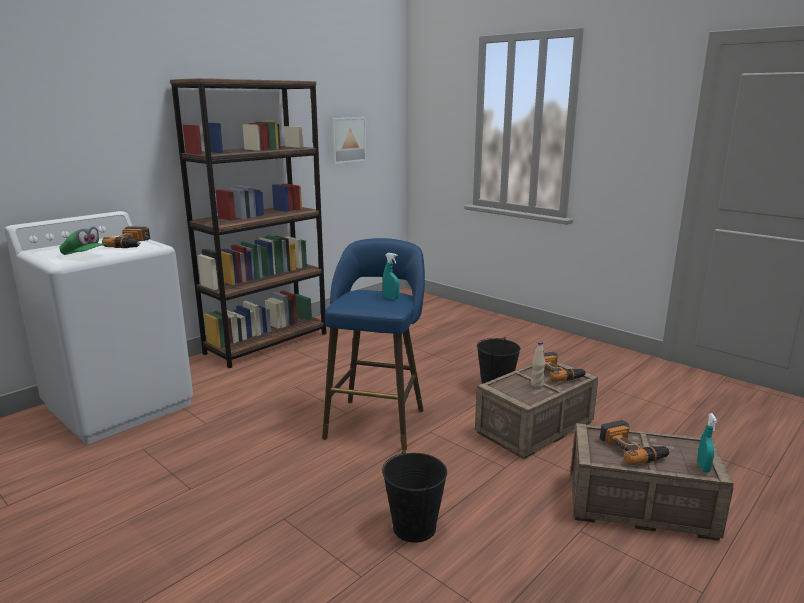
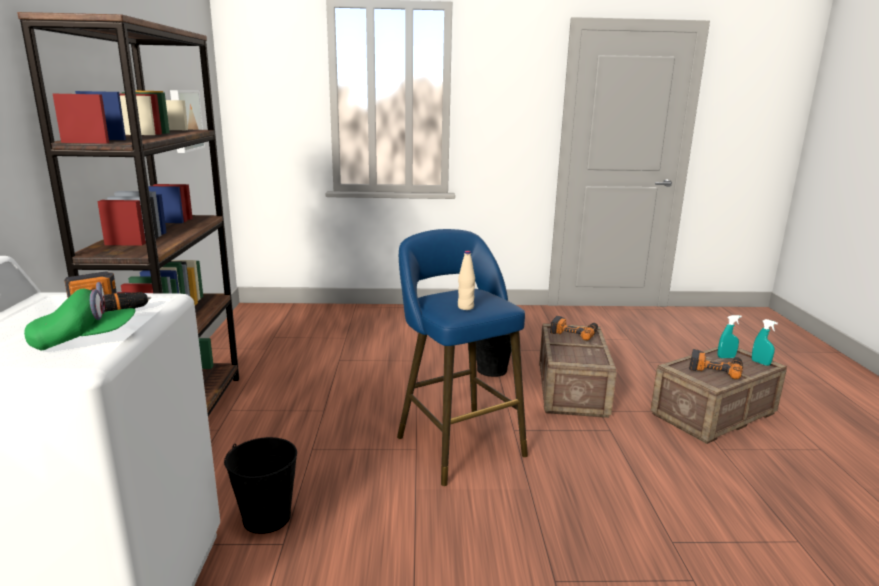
camera: 45 degrees left, 0 degrees up
turquoise spray bottle [382,253,400,300] -> turquoise spray bottle moved to [718,315,742,358]
black bucket [382,450,447,543] -> black bucket moved to [224,437,297,534]
beige bottle [531,341,545,388] -> beige bottle moved to [458,251,475,310]

